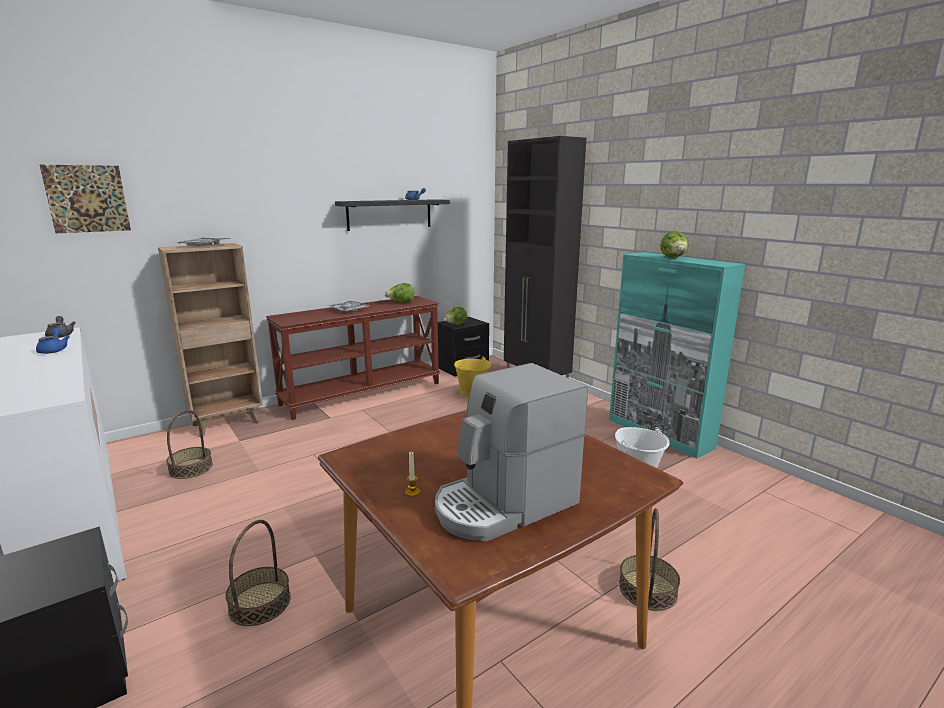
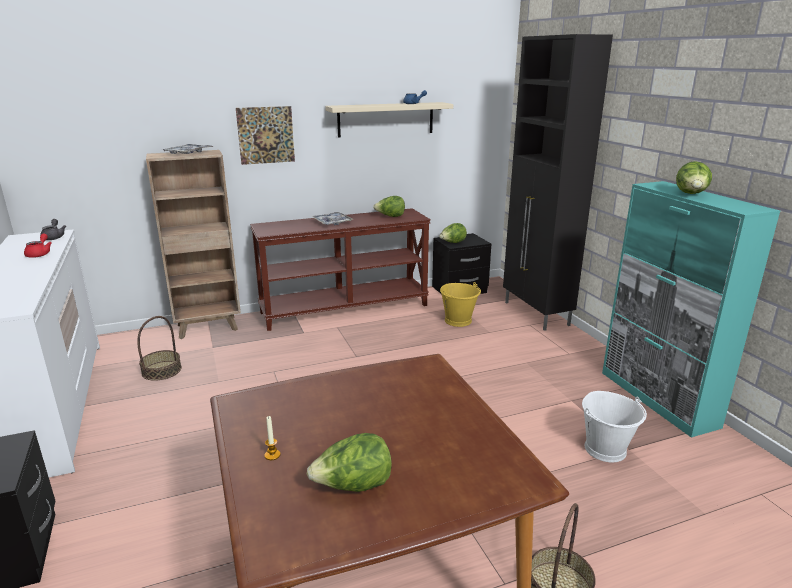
camera: 15 degrees right, 5 degrees up
blue teapot [36,328,70,354] -> red teapot [24,233,52,258]
picture [39,164,131,233] -> picture moved to [236,106,295,165]
basket [225,520,291,626] -> none
black shelf [335,199,450,231] -> beige shelf [325,102,453,138]
coffee machine [435,363,588,541] -> lettuce [307,433,392,492]

